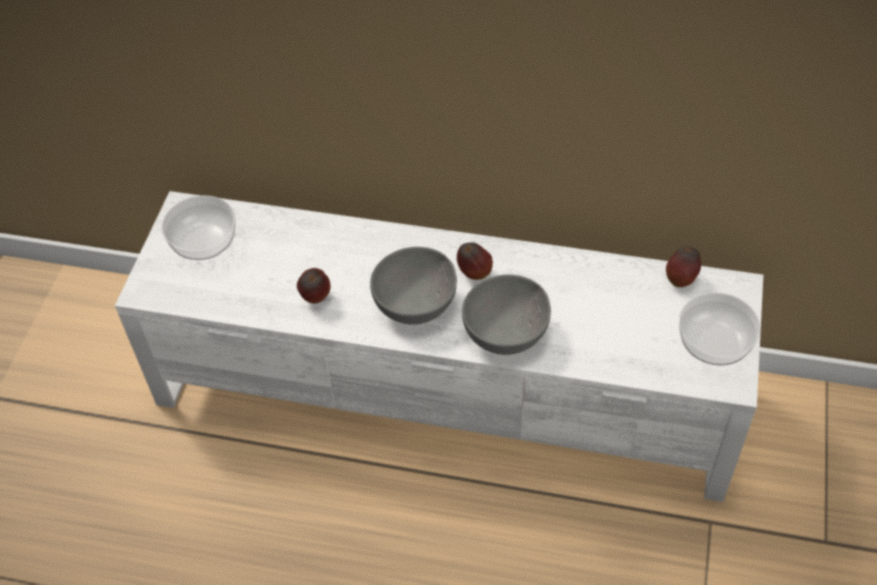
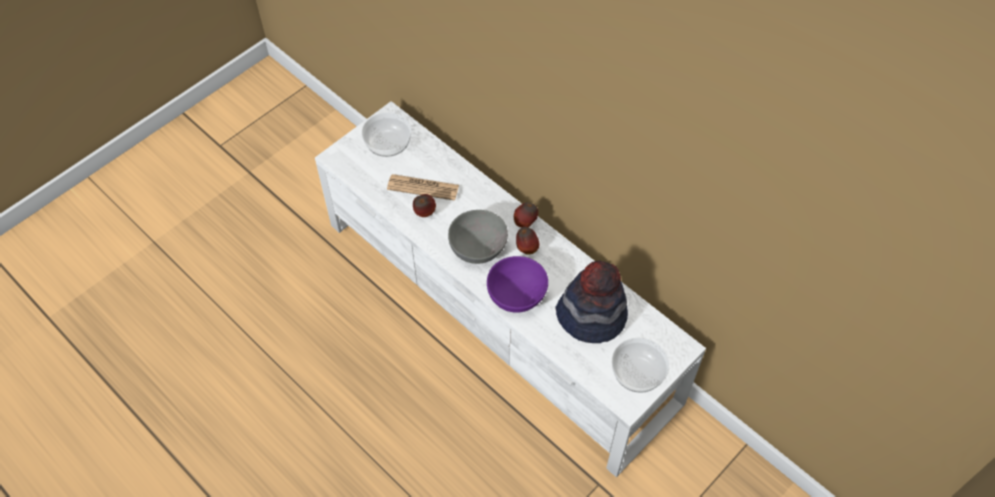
camera: 30 degrees right, 5 degrees up
grey bowl [462,275,551,355] -> purple bowl [487,256,548,313]
apple [666,246,701,287] -> apple moved to [514,202,538,227]
none -> newspaper [387,174,459,201]
none -> hat [555,260,628,343]

